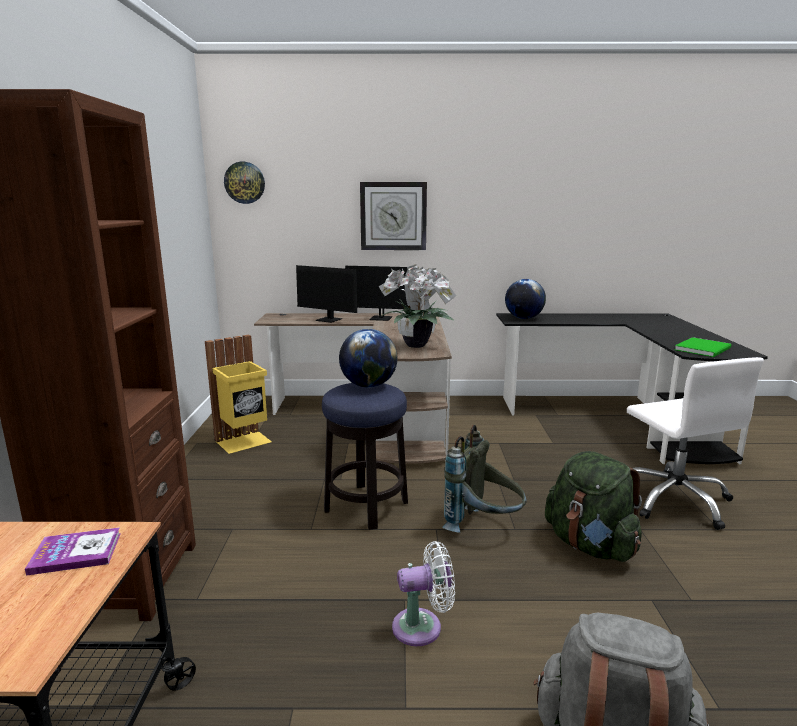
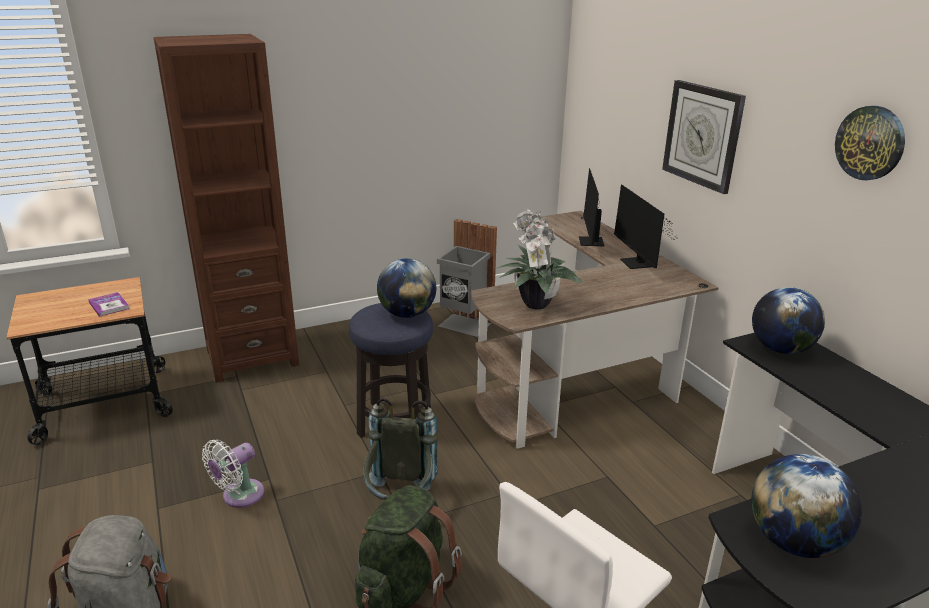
camera: 65 degrees right, 10 degrees up
yellow trash can [205,335,272,454] -> grey trash can [437,219,497,337]
wall clock [224,162,265,204] -> wall clock moved to [835,106,905,180]
white fan [392,541,455,646] -> white fan turned 75 degrees clockwise [202,440,264,508]
green book [674,337,731,357] -> globe [751,454,862,558]

